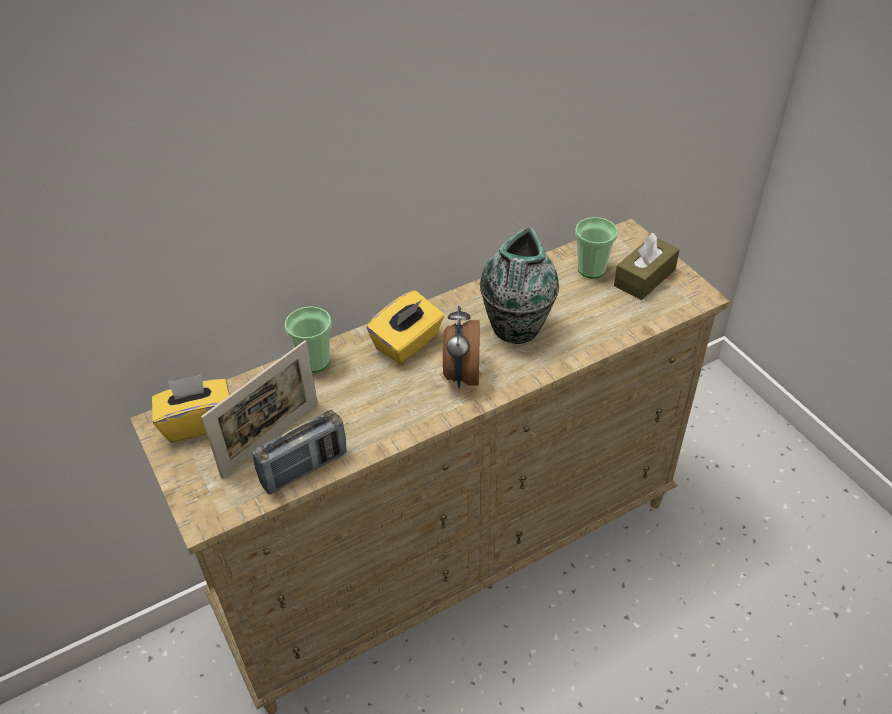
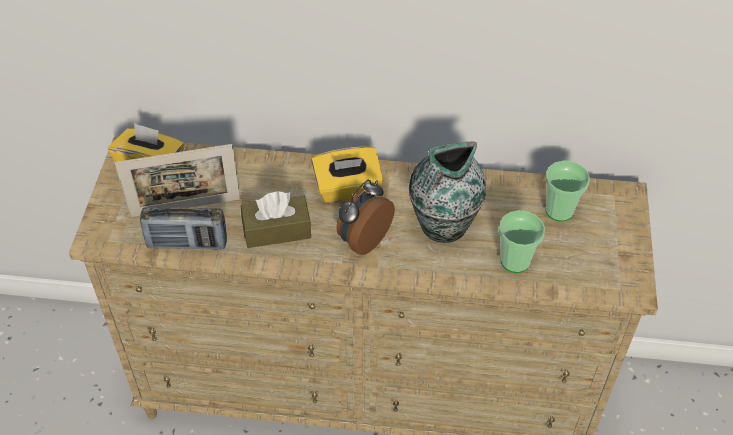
camera: 35 degrees right, 5 degrees up
cup [285,306,331,372] -> cup moved to [499,210,545,273]
brown tissue box [614,233,680,300] -> brown tissue box moved to [241,191,311,248]

